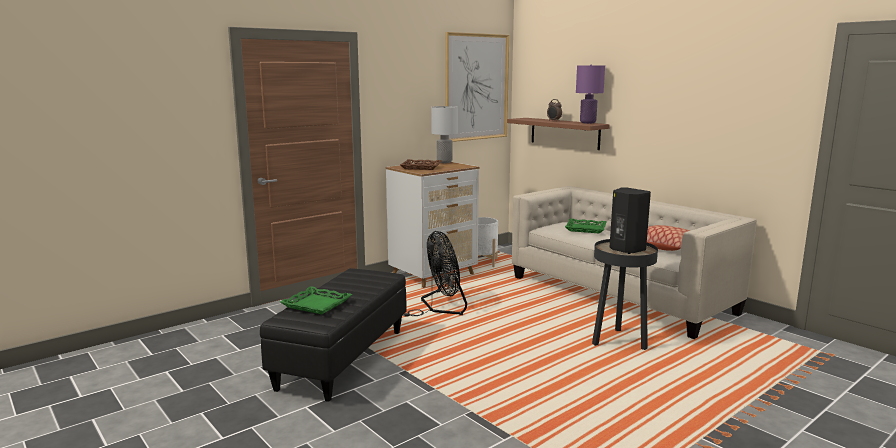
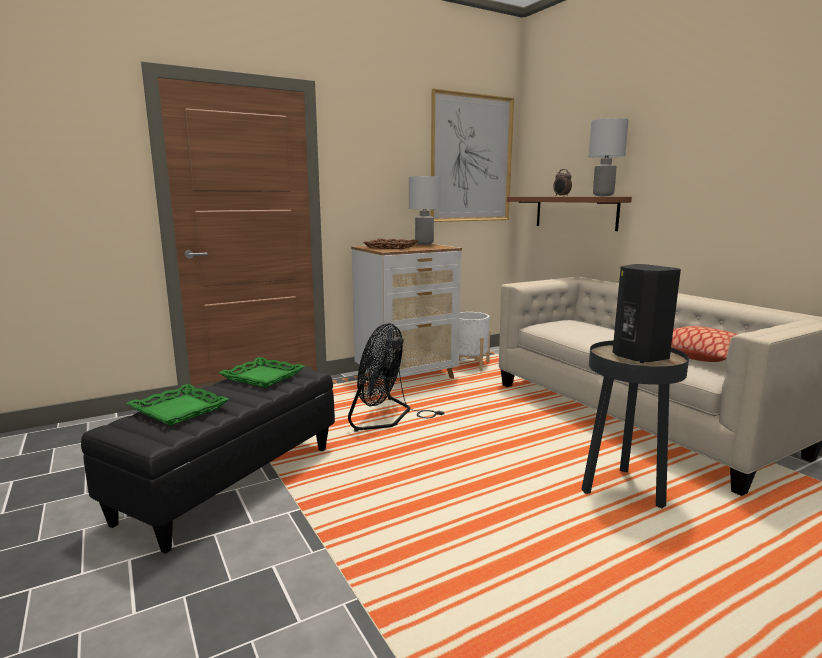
camera: 10 degrees right, 0 degrees up
black fan [403,231,467,317] -> black fan turned 150 degrees counterclockwise [348,323,445,432]
green tray [565,219,607,234] -> green tray moved to [219,357,305,388]
purple table lamp [576,65,605,124] -> grey table lamp [588,118,629,196]

